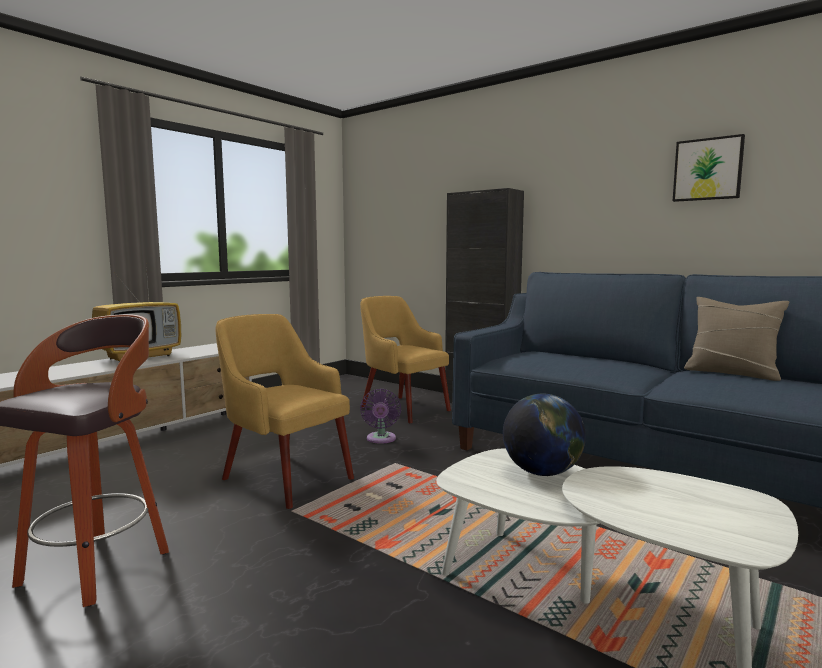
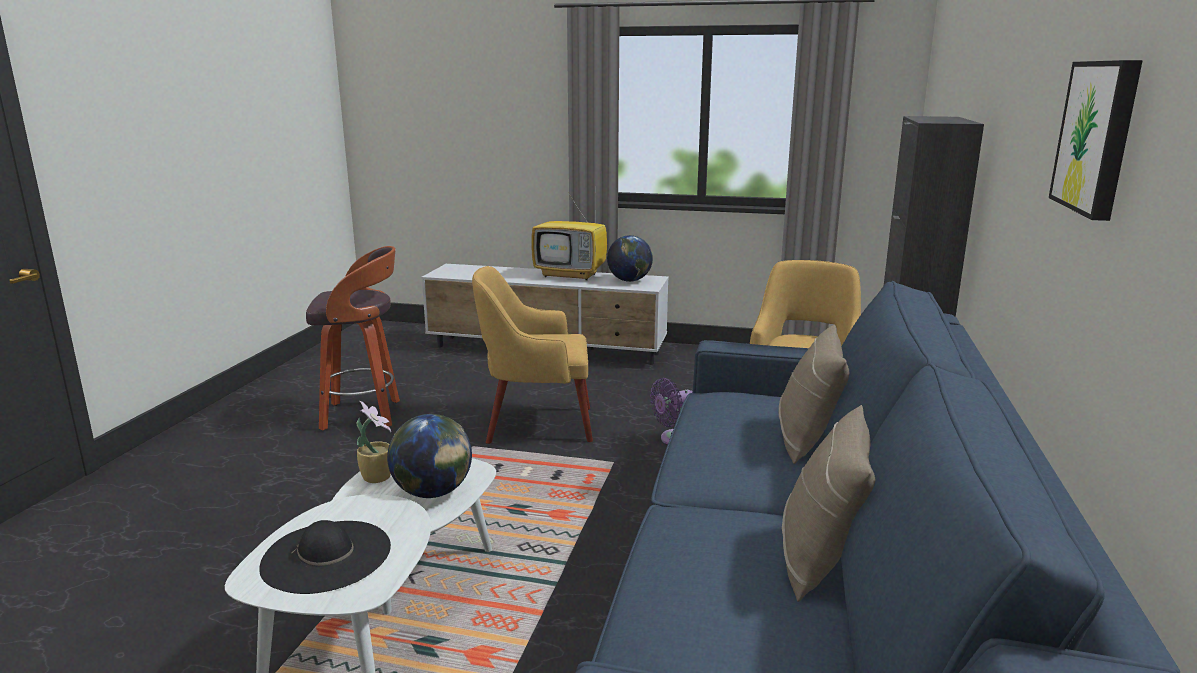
camera: 65 degrees right, 10 degrees up
yellow armchair [215,314,354,509] -> yellow armchair turned 105 degrees counterclockwise [472,266,593,444]
none -> black hat [259,520,391,594]
none -> potted plant [356,401,391,483]
none -> globe [607,235,653,282]
none -> beige pillow [779,324,849,464]

